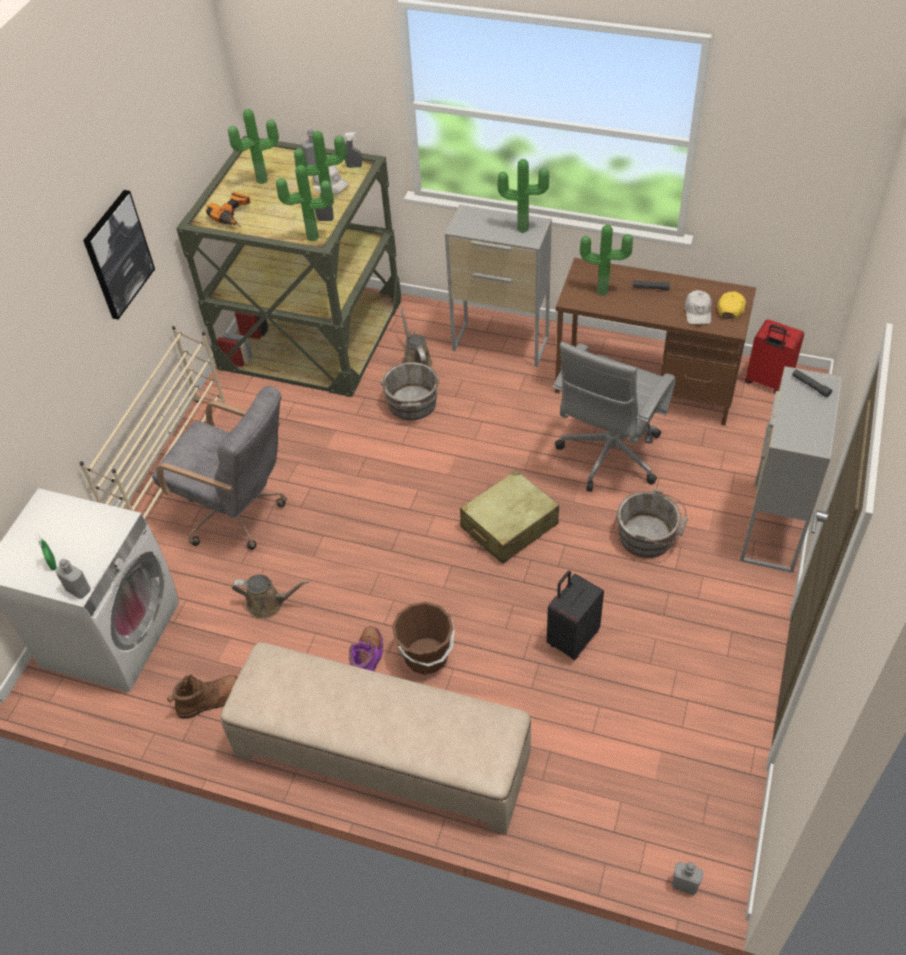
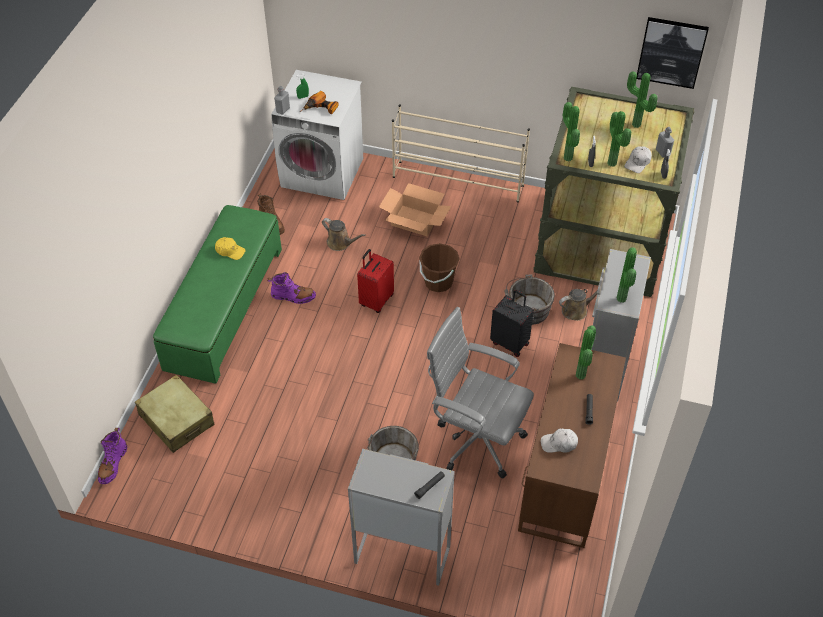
camera: 85 degrees right, 0 degrees up
picture [83,190,155,320] -> picture moved to [637,17,709,89]
grey office chair [152,386,287,550] -> cardboard box [379,183,451,236]
power drill [206,192,251,227] -> power drill moved to [300,91,339,114]
beige bench [221,642,531,834] -> green bench [153,205,282,384]
brown watering can [232,574,309,619] -> brown watering can turned 60 degrees counterclockwise [322,218,366,251]
brown bucket [392,602,455,675] -> brown bucket moved to [419,243,460,292]
beige suitcase [460,470,559,564] -> beige suitcase moved to [135,375,214,453]
black suitcase [547,570,604,660] -> black suitcase moved to [490,290,534,357]
grey bottle [672,862,703,895] -> purple boot [98,428,127,484]
yellow cap [717,291,746,319] -> yellow cap moved to [215,237,246,260]
red suitcase [745,319,804,393] -> red suitcase moved to [357,249,394,313]

